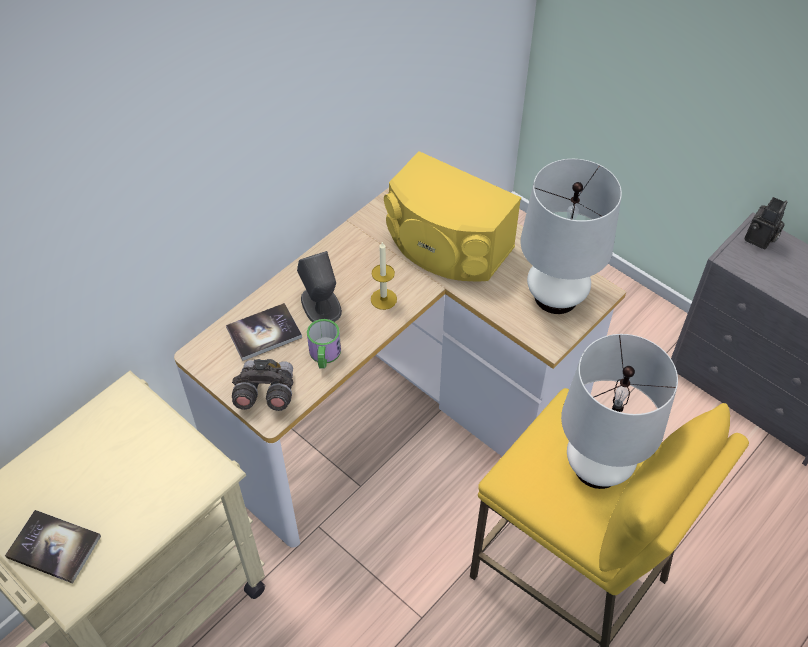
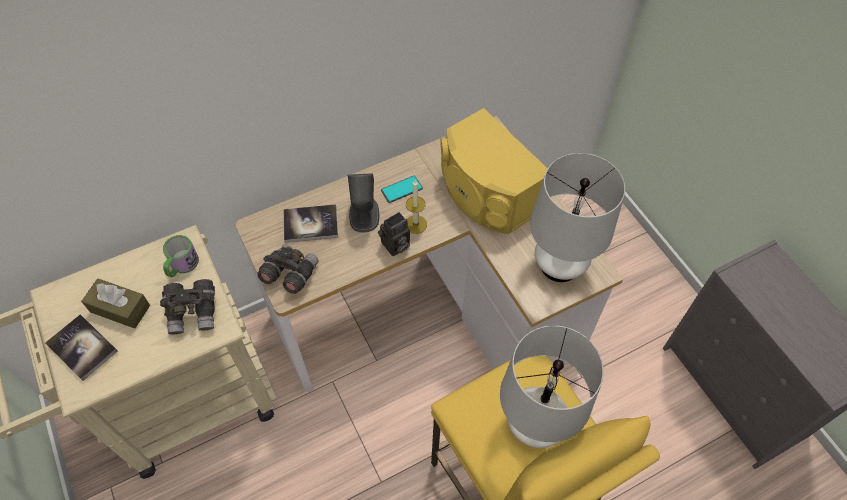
camera: 20 degrees right, 5 degrees up
mug [307,319,341,369] -> mug moved to [163,235,199,278]
camera [745,197,787,249] -> camera moved to [378,212,410,256]
none -> brown tissue box [81,279,150,329]
none -> grey binoculars [160,279,215,334]
none -> phone [381,175,423,203]

